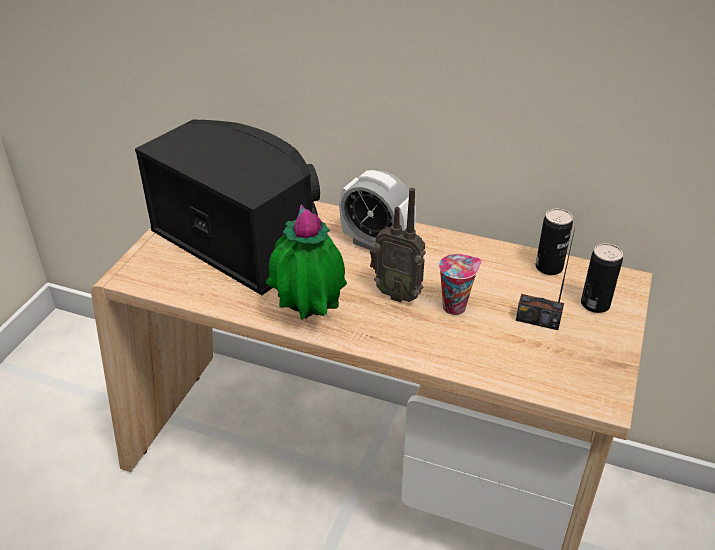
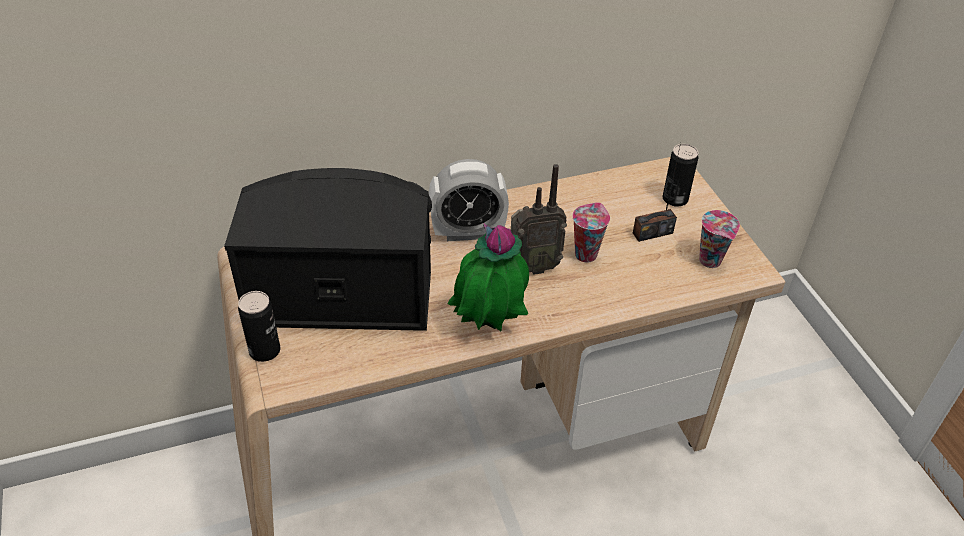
camera: 40 degrees left, 5 degrees up
can [536,209,573,275] -> can moved to [238,291,281,362]
none -> cup [699,210,740,268]

